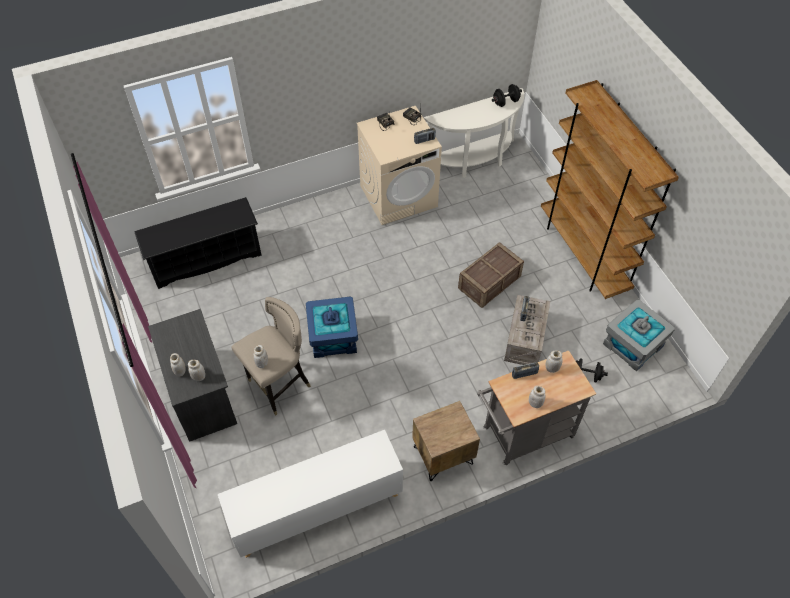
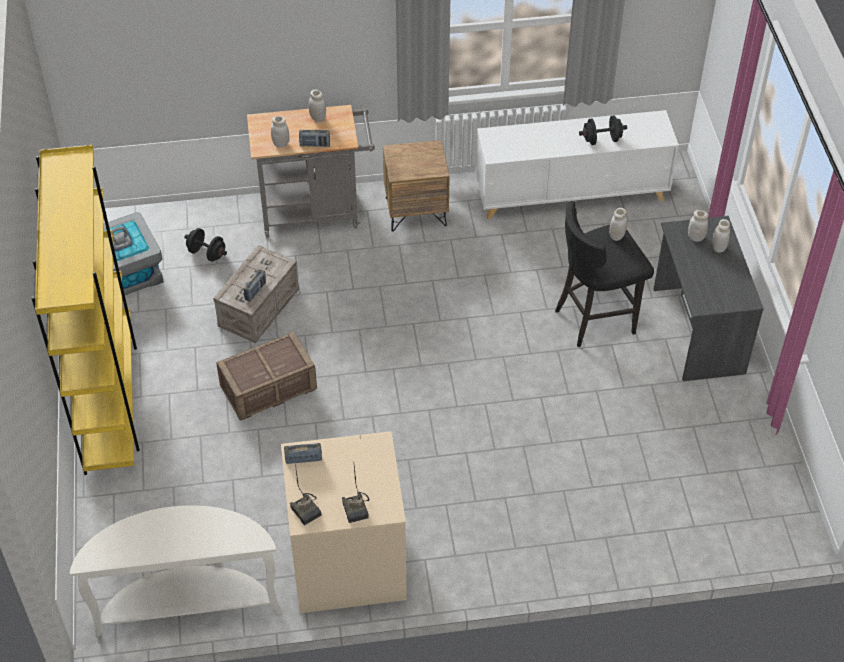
camera: 165 degrees left, 5 degrees down
black shoe rack [134,197,262,289] -> none
beige stool [231,297,311,416] -> black stool [555,201,654,347]
blue storage box [306,296,358,358] -> none
black dumbbell [492,84,522,107] -> black dumbbell moved to [579,116,627,145]
brown bookcase [541,80,679,299] -> yellow bookcase [31,145,140,475]

